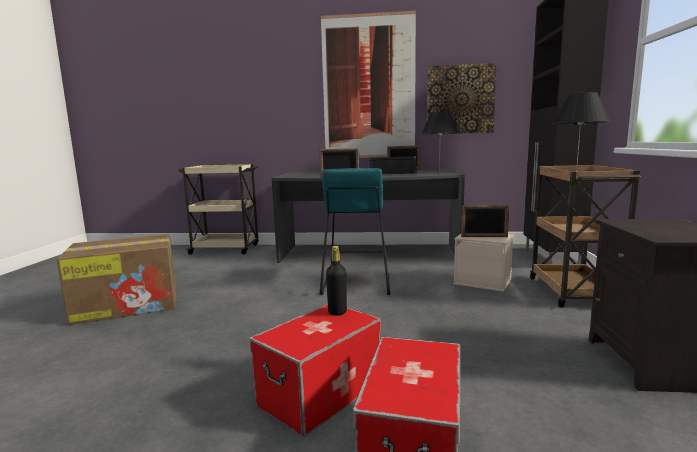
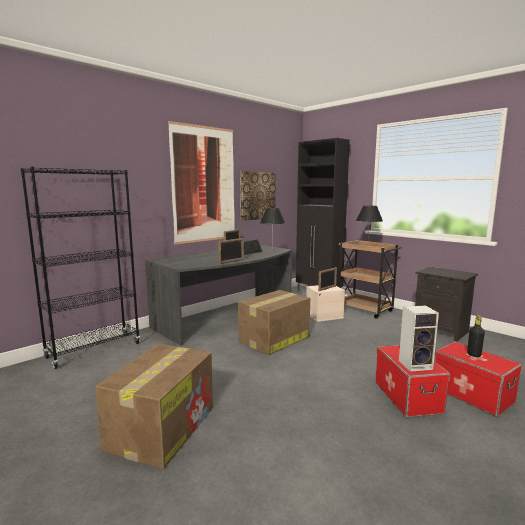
camera: 50 degrees left, 0 degrees up
beige cart [178,164,259,255] -> black bookcase [21,167,140,369]
turquoise stool [320,168,390,295] -> cardboard box [238,290,310,355]
black bottle [326,246,347,316] -> black bottle moved to [467,315,485,357]
none -> speaker [399,305,439,372]

